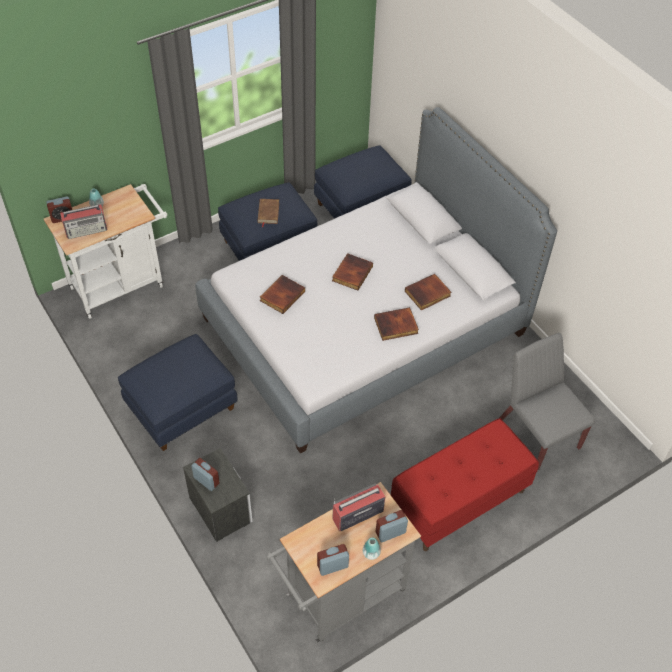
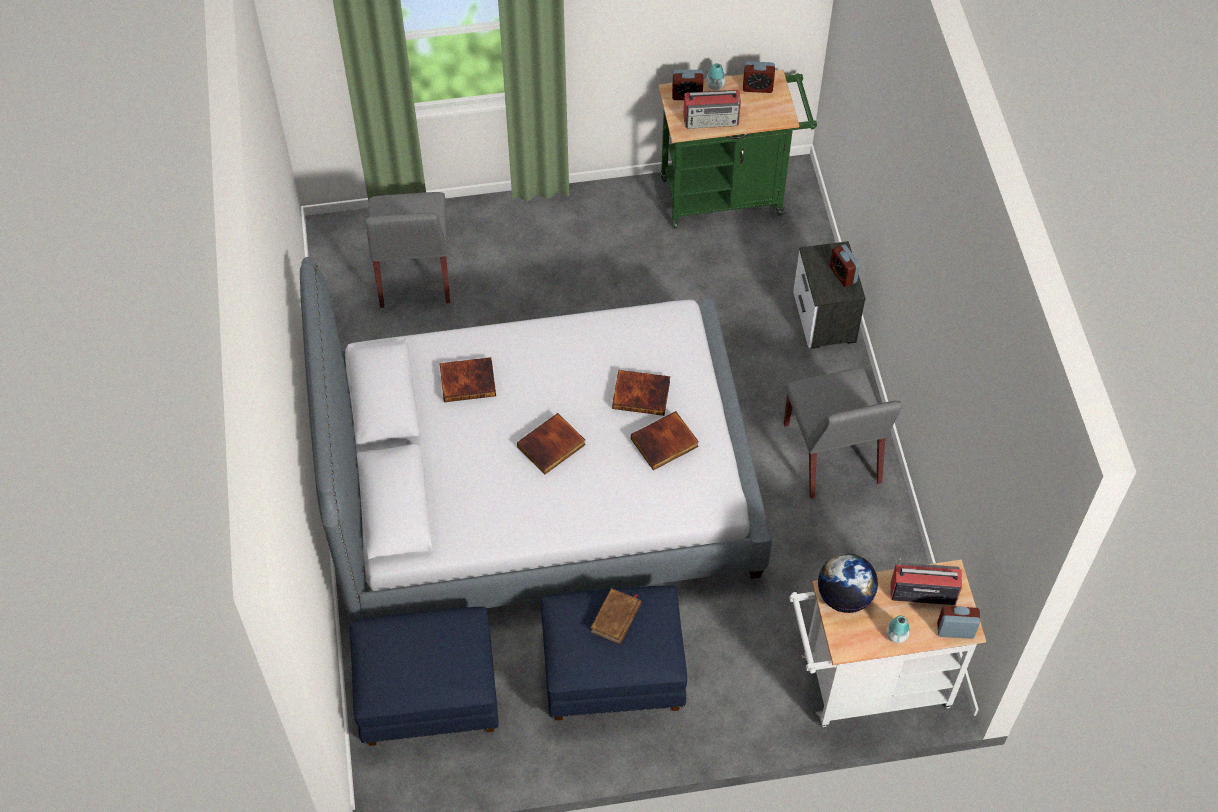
camera: 155 degrees left, 5 degrees up
blue ottoman [118,334,238,451] -> grey chair [784,368,902,499]
grey cart [267,482,421,642] -> green cart [658,70,817,229]
book [374,307,419,341] -> book moved to [612,370,670,416]
red bench [391,418,539,551] -> none
none -> globe [818,553,878,613]

